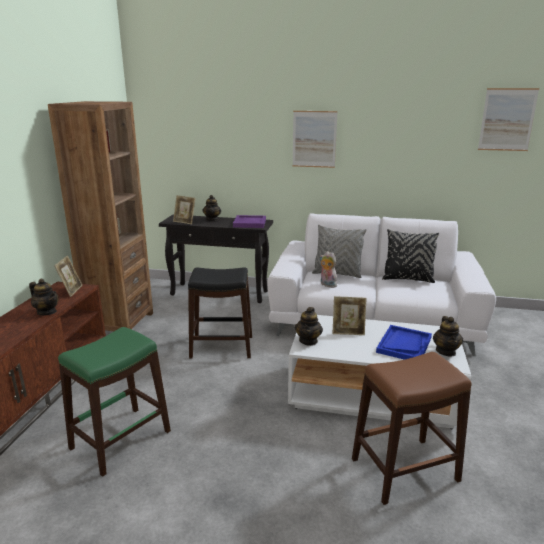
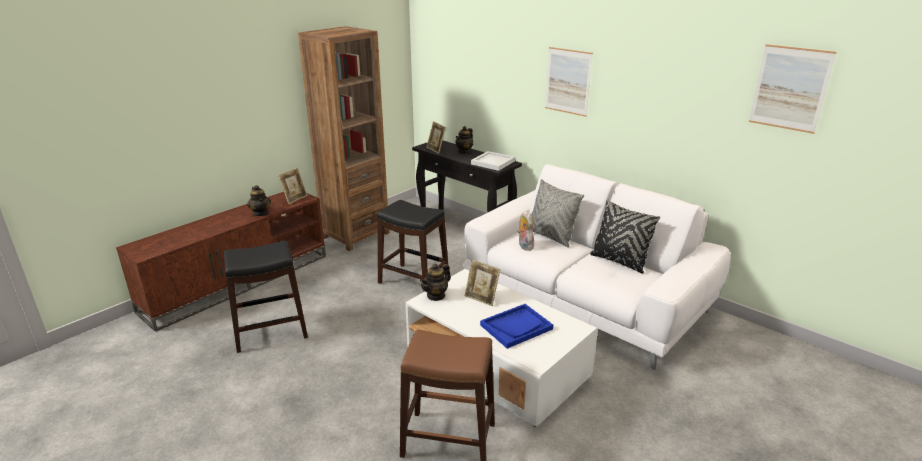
camera: 30 degrees right, 5 degrees up
green stool [58,327,171,477] -> black stool [224,240,308,353]
purple tray [233,215,266,228] -> white tray [471,151,515,171]
teapot [433,316,463,357] -> none

